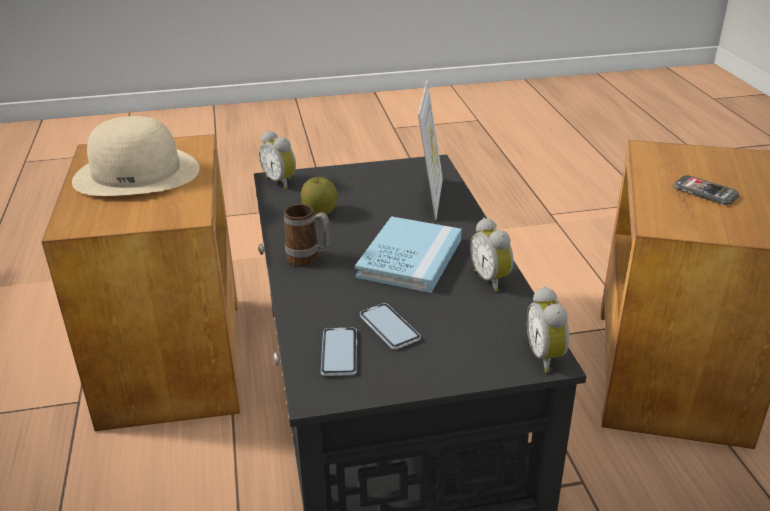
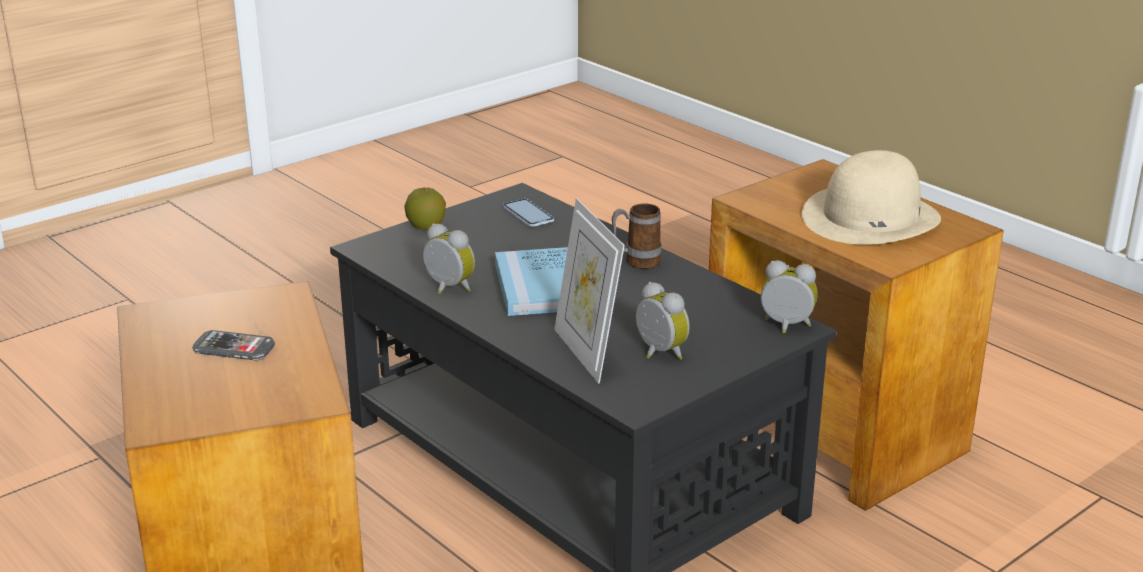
camera: 150 degrees right, 5 degrees down
apple [301,177,337,215] -> apple moved to [404,187,446,230]
phone [360,303,421,349] -> none
alarm clock [526,286,569,372] -> alarm clock moved to [636,282,690,360]

